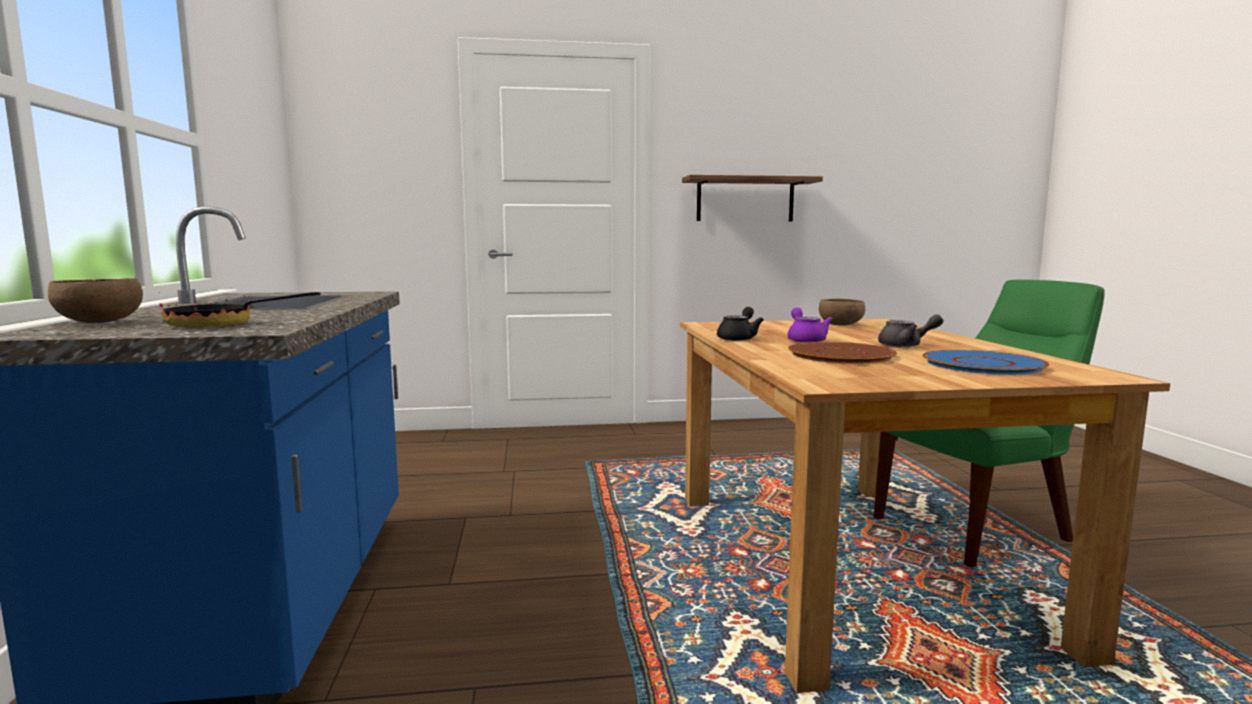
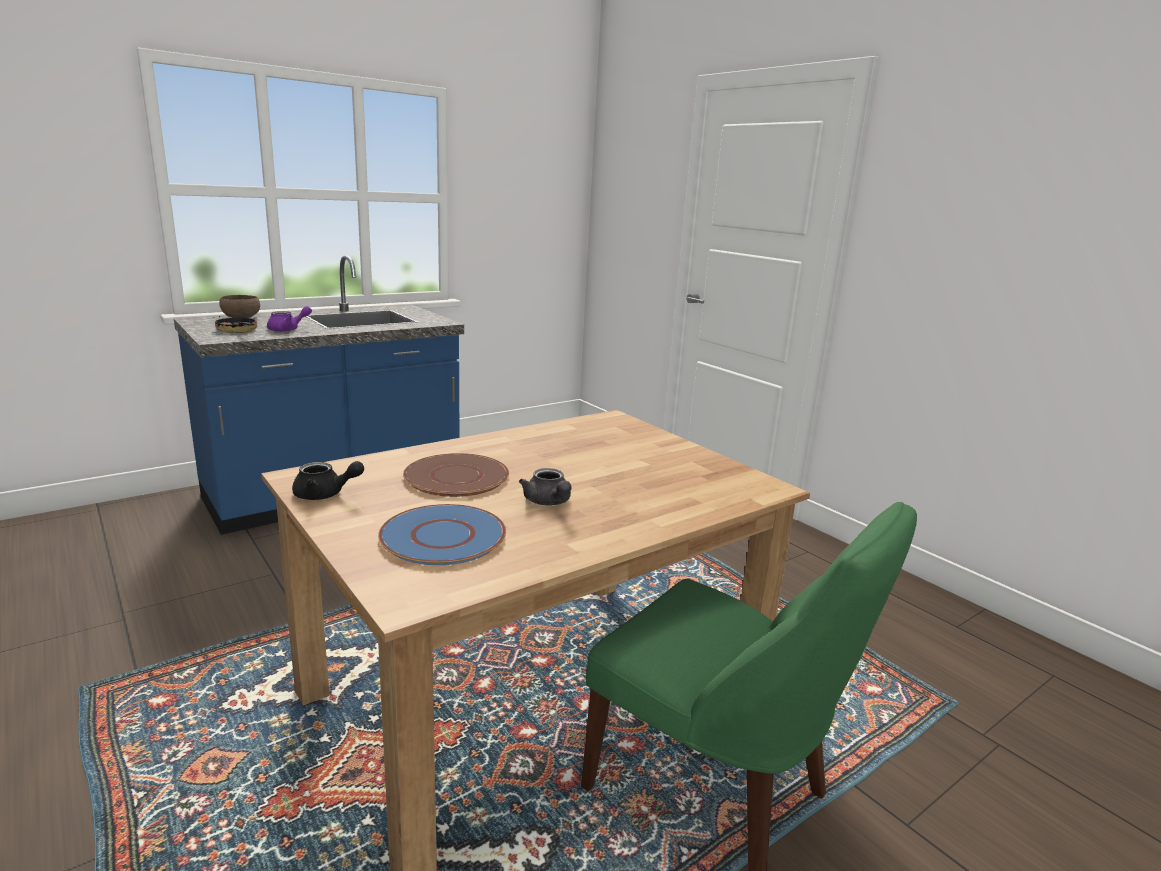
camera: 60 degrees right, 10 degrees up
shelf [682,175,823,221] -> none
black teapot [717,307,764,341] -> black teapot moved to [292,461,364,500]
purple teapot [787,308,833,343] -> purple teapot moved to [267,306,312,332]
brown bowl [819,299,865,326] -> none

